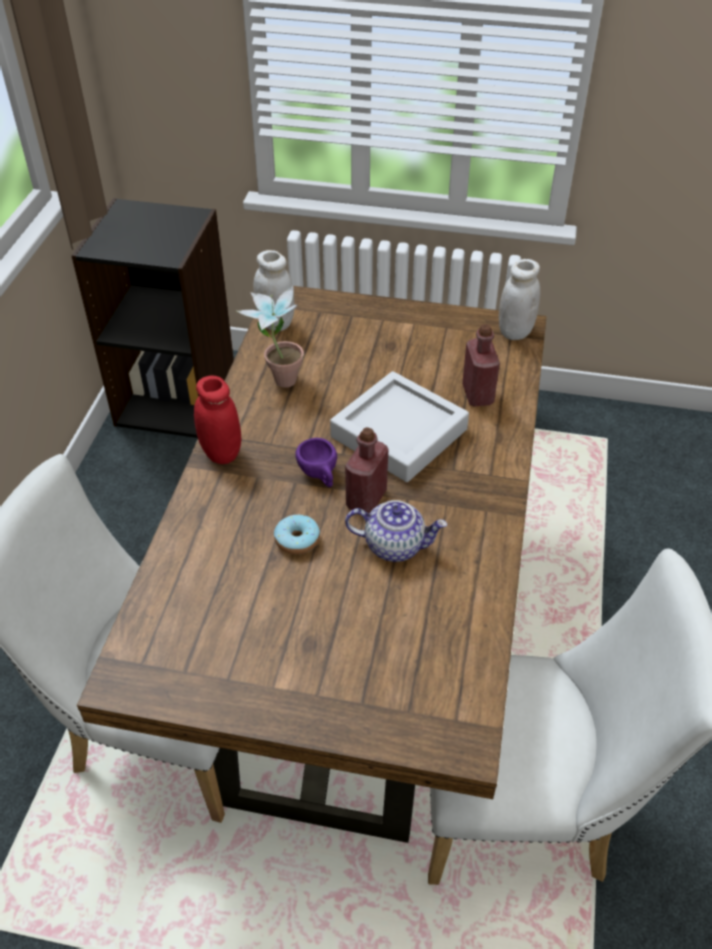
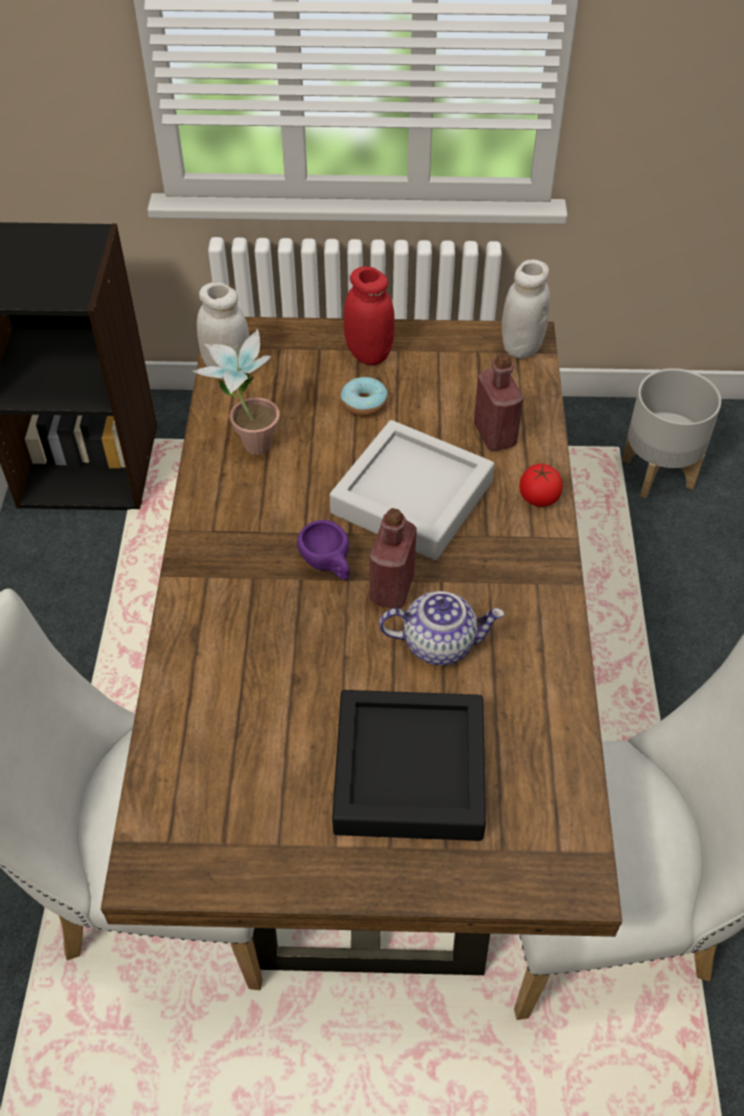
camera: 10 degrees left, 5 degrees up
red jar [194,375,241,464] -> red jar moved to [344,266,395,365]
donut [274,515,320,555] -> donut moved to [341,377,388,416]
none -> black tray [332,690,486,841]
none -> tomato [519,464,563,507]
none -> grey planter [622,368,721,498]

